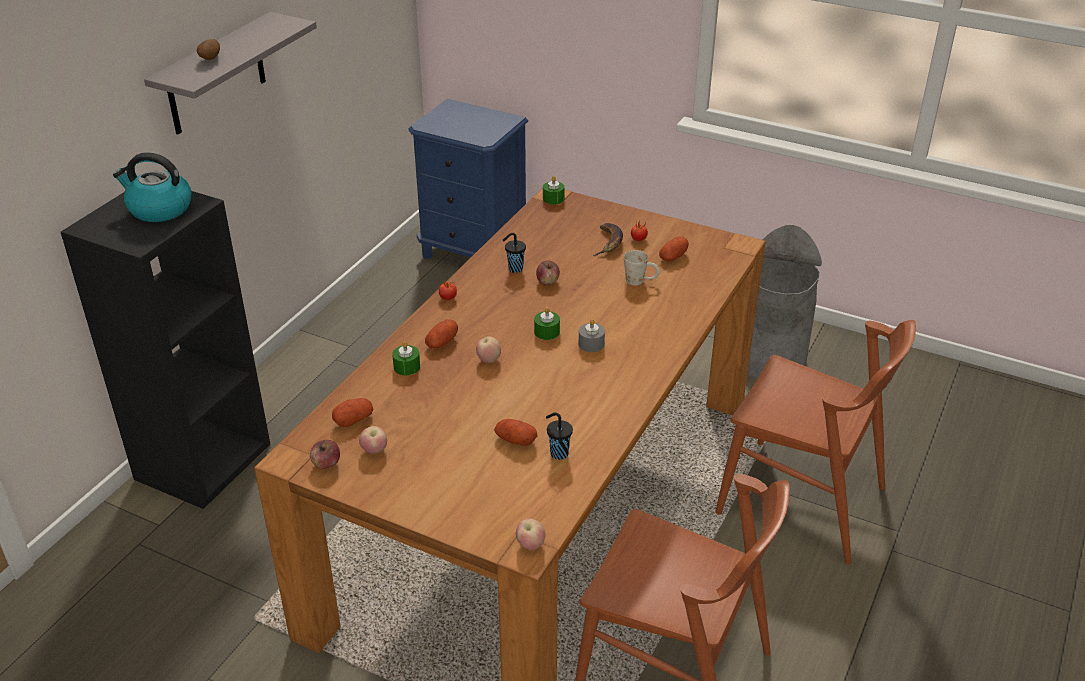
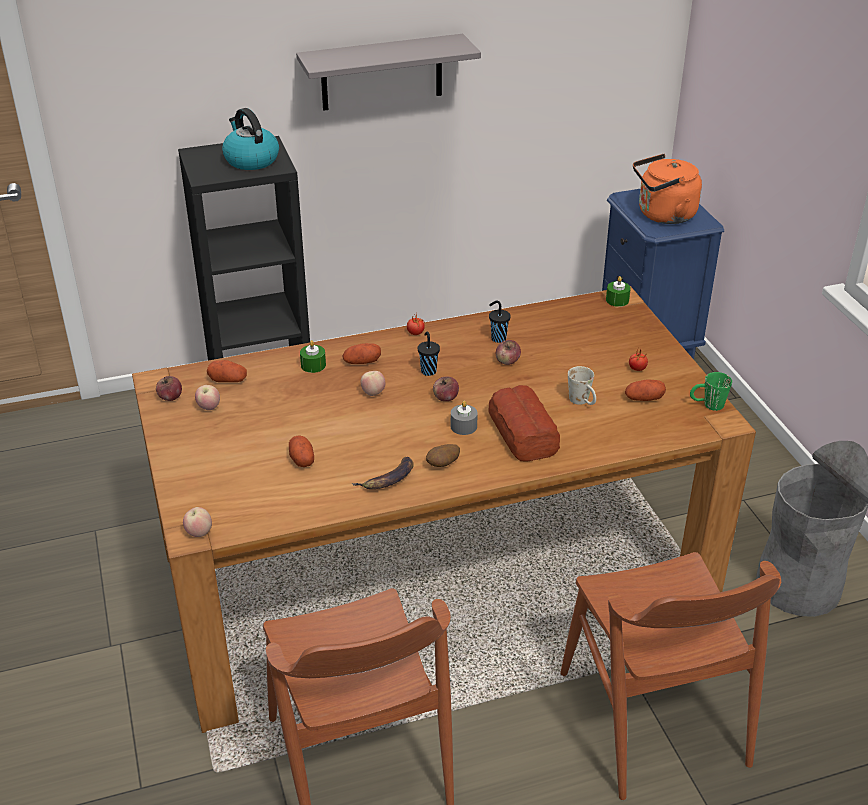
camera: 45 degrees right, 0 degrees up
potato [197,39,220,60] -> potato moved to [426,444,460,467]
green candle [534,307,560,340] -> apple [433,376,459,401]
black cup [546,412,573,460] -> black cup moved to [418,331,440,376]
banana [593,223,623,256] -> banana moved to [352,457,414,489]
none -> bread [488,385,560,462]
none -> orange kettle [633,154,702,224]
none -> green mug [690,372,732,411]

